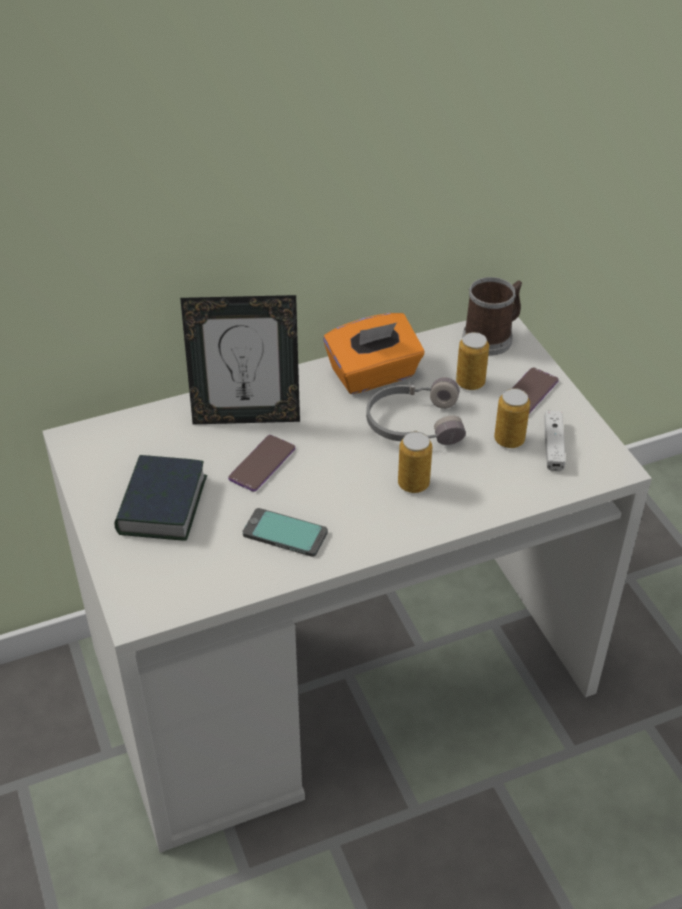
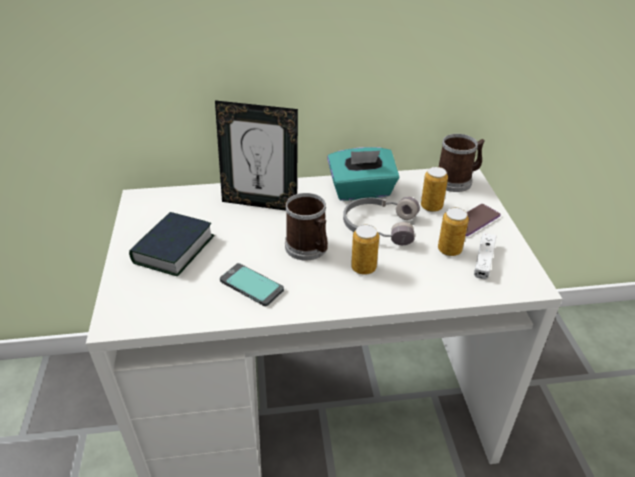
camera: 15 degrees right, 5 degrees down
phone [228,435,295,492] -> none
orange tissue box [323,313,424,394] -> turquoise tissue box [327,147,399,200]
none -> mug [285,193,328,261]

